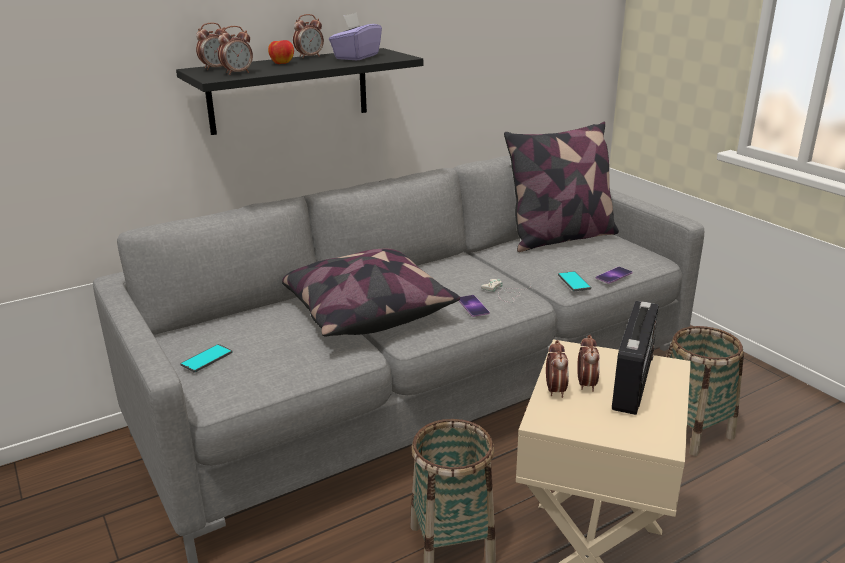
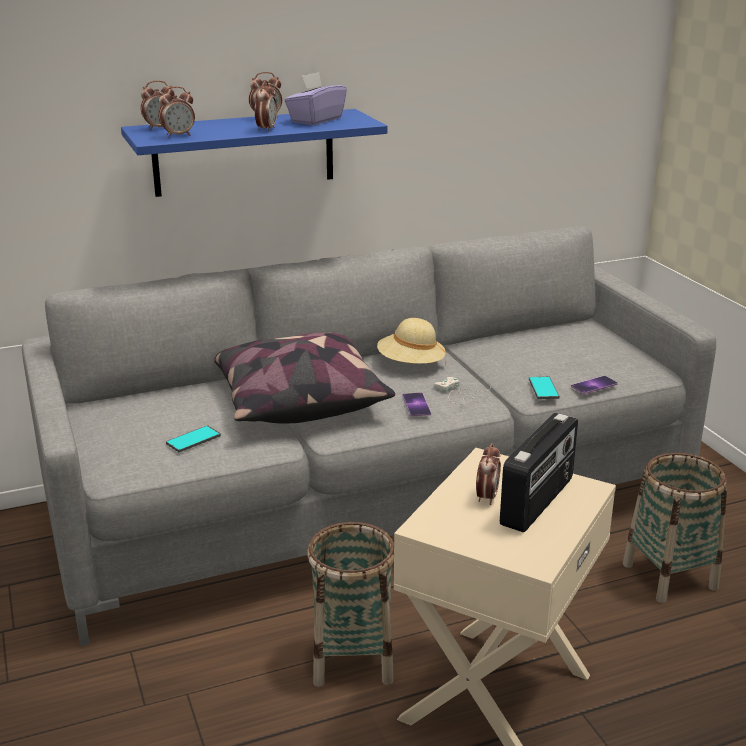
camera: 10 degrees right, 0 degrees up
black shelf [176,48,423,135] -> blue shelf [121,109,387,197]
phone [180,344,233,373] -> phone moved to [166,425,221,452]
apple [268,40,294,64] -> none
pillow [504,122,619,252] -> none
alarm clock [546,340,569,398] -> alarm clock moved to [255,81,277,132]
none -> beige hat [377,318,446,366]

